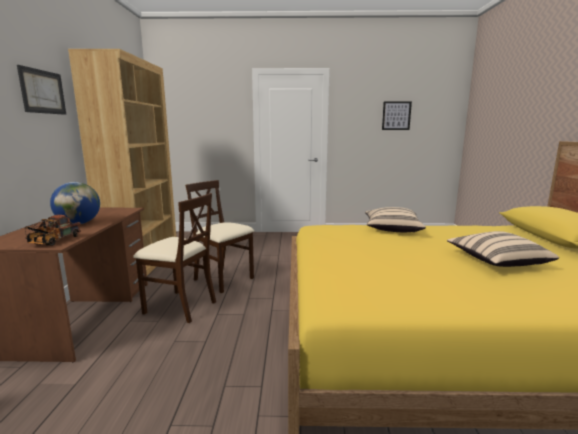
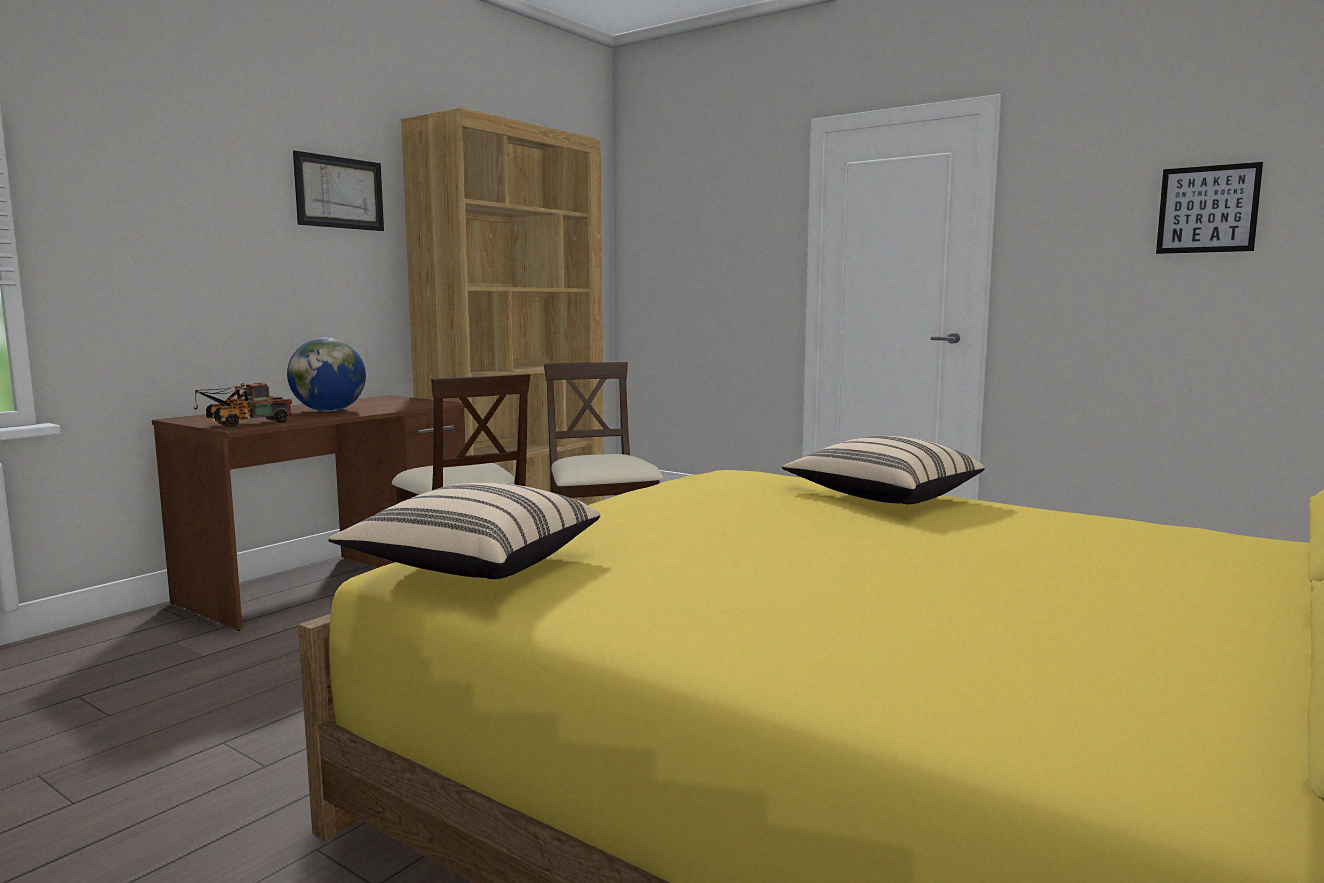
camera: 35 degrees right, 5 degrees down
beige pillow [447,231,559,267] -> beige pillow moved to [328,483,600,579]

